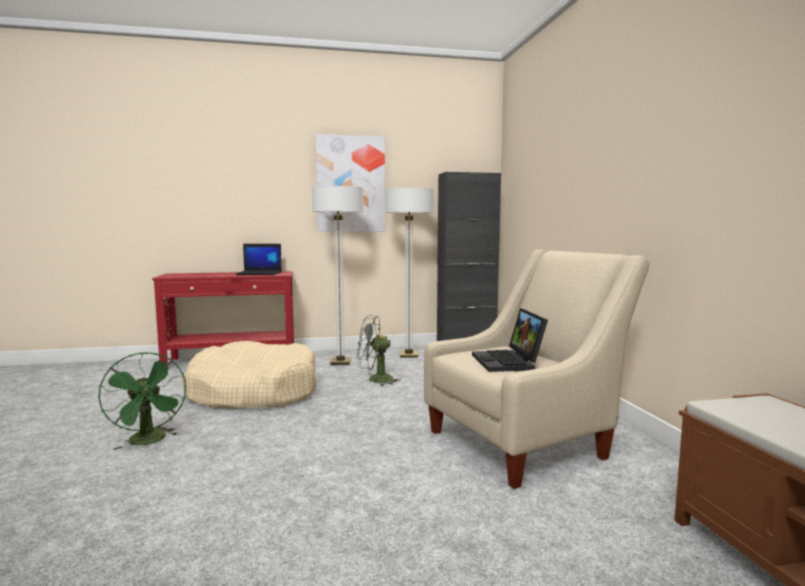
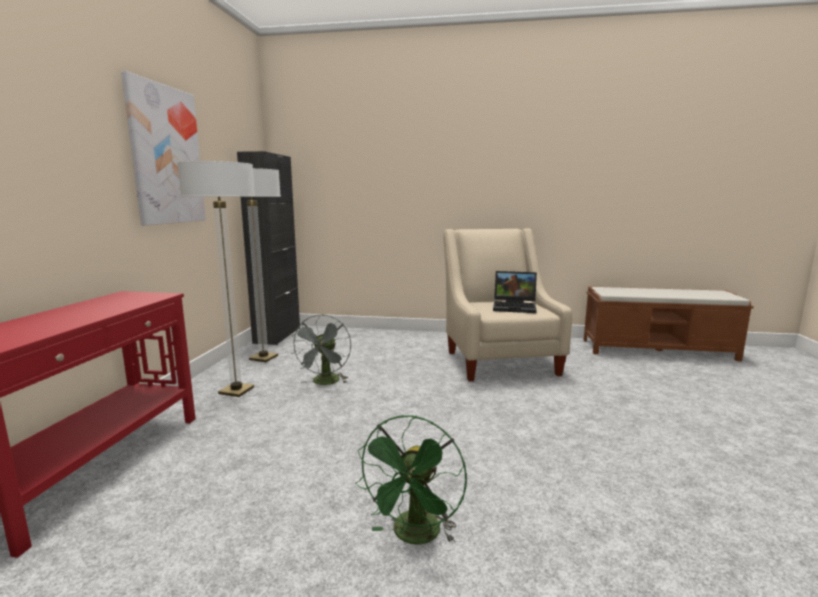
camera: 70 degrees left, 5 degrees up
green fan [98,352,186,450] -> green fan turned 120 degrees clockwise [355,415,467,545]
beige dog bed [182,341,316,409] -> none
laptop [236,244,282,275] -> none

